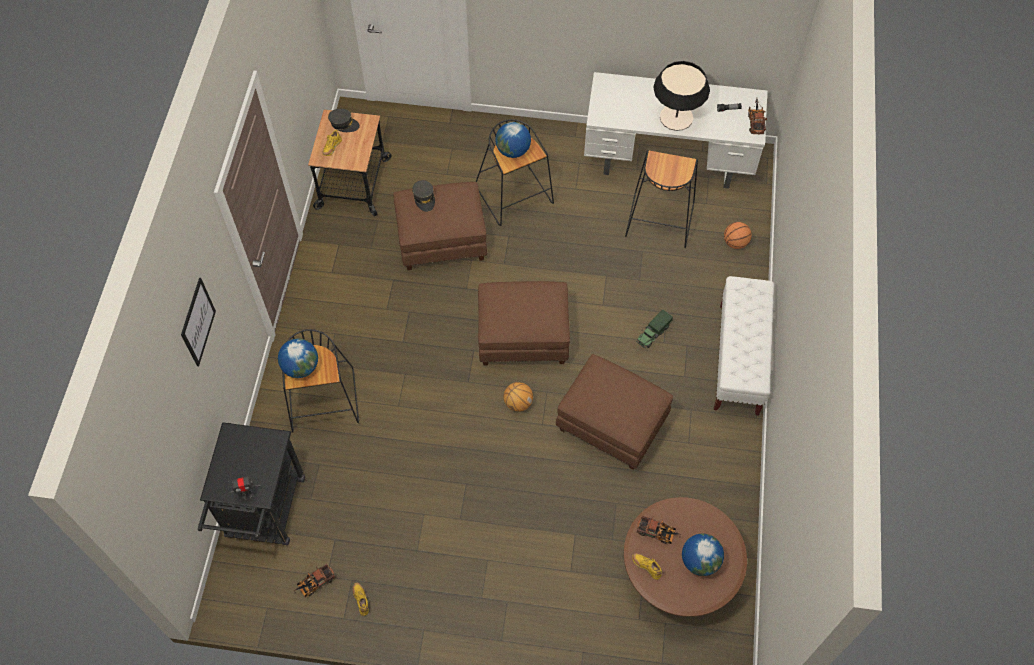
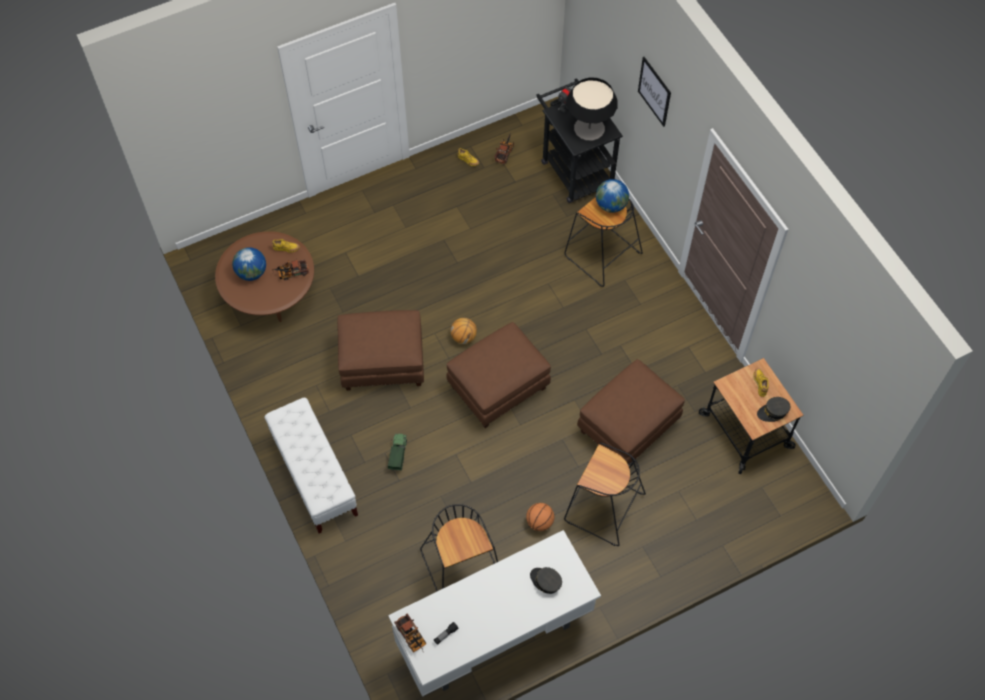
camera: 145 degrees right, 0 degrees up
grey cap [412,180,435,212] -> grey cap moved to [530,567,562,594]
globe [495,122,531,158] -> none
table lamp [653,61,710,131] -> table lamp moved to [566,77,618,141]
basketball [724,222,752,249] -> basketball moved to [526,503,554,531]

